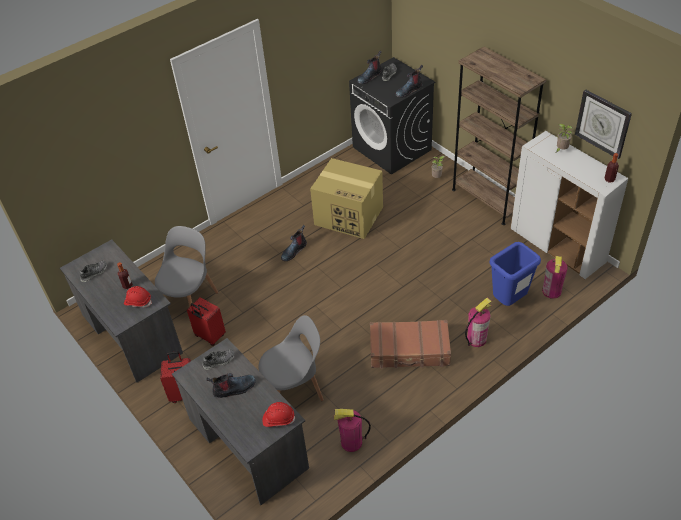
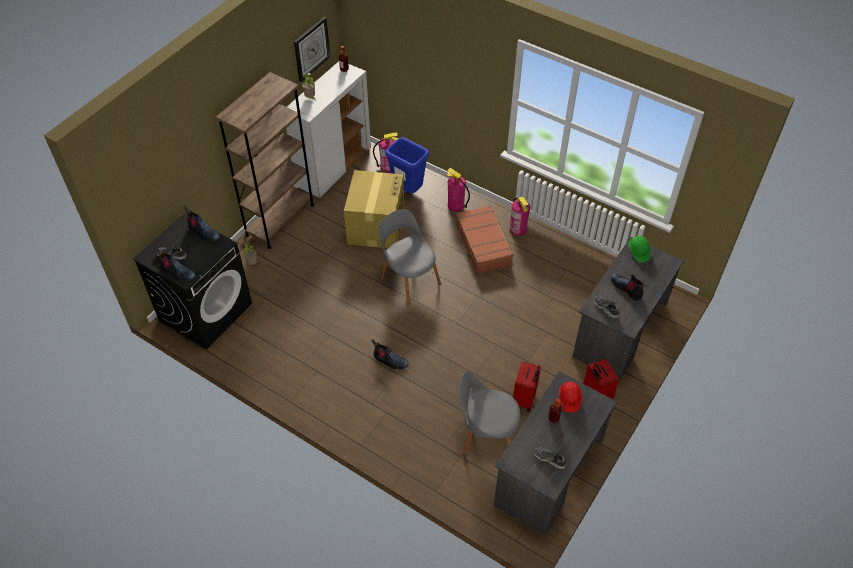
camera: 110 degrees left, 5 degrees up
grey chair [258,315,324,401] -> grey chair moved to [378,209,441,306]
red hard hat [262,402,295,427] -> green hard hat [628,236,651,262]
cardboard box [310,158,383,239] -> cardboard box moved to [344,170,404,248]
fire extinguisher [334,409,371,452] -> fire extinguisher moved to [510,197,530,236]

